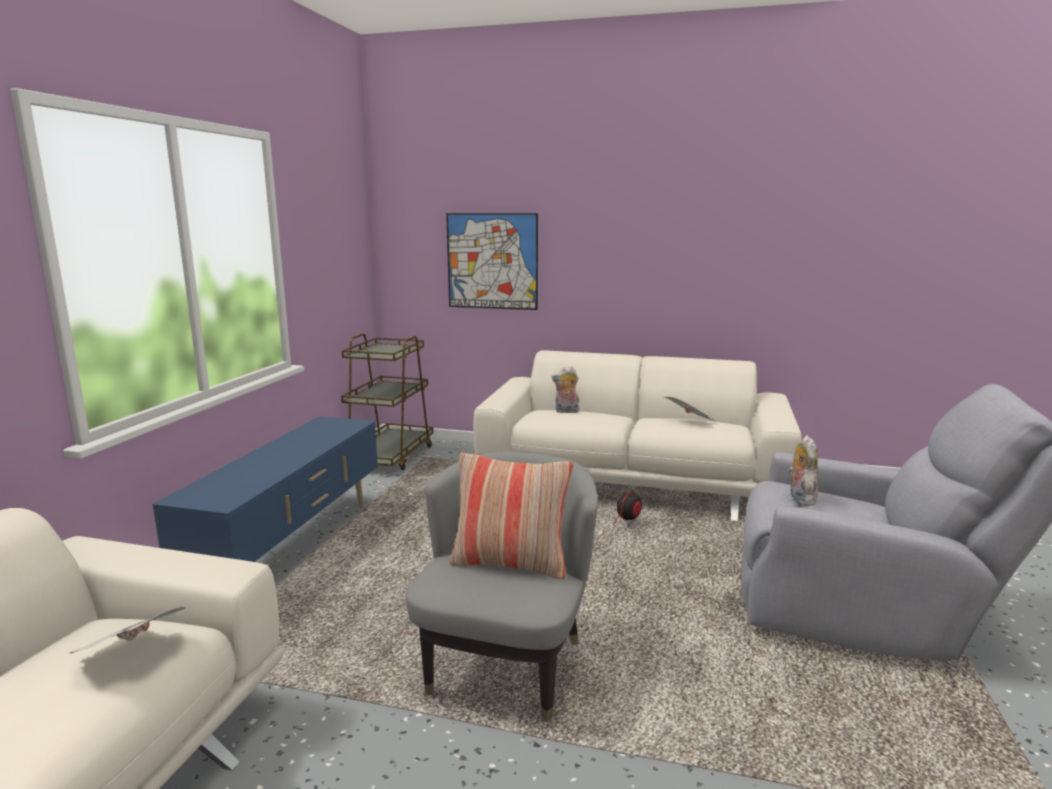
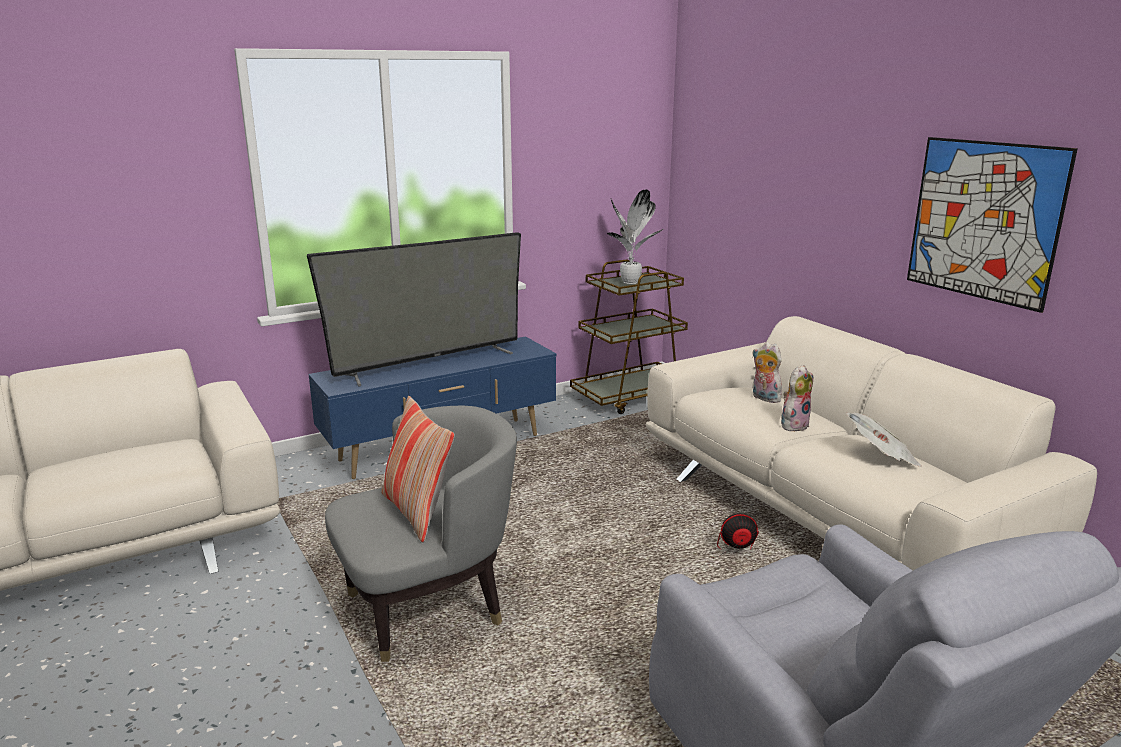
camera: 45 degrees right, 5 degrees up
newspaper [69,607,185,654] -> none
picture [446,213,538,310] -> picture moved to [907,137,1078,313]
plush toy [788,435,818,506] -> plush toy moved to [781,365,813,431]
none -> television [307,232,521,387]
none -> potted plant [607,189,663,284]

